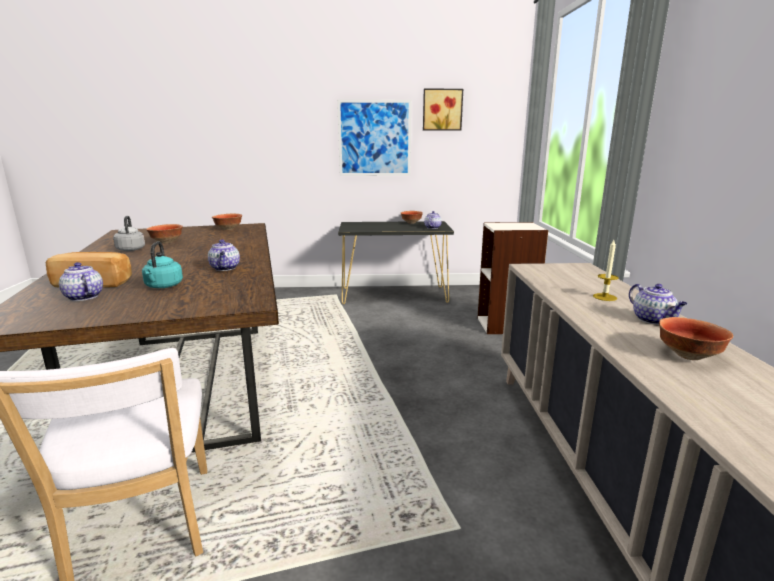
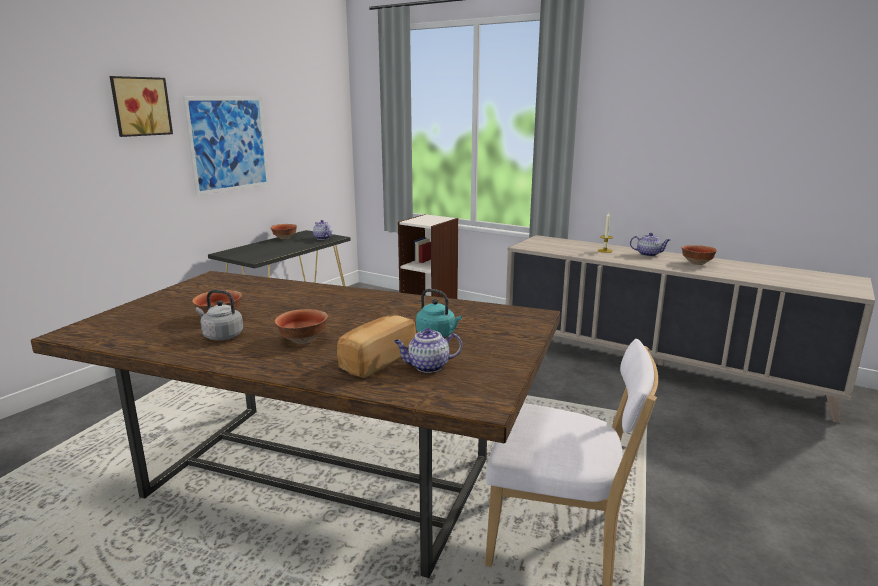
camera: 55 degrees left, 0 degrees up
teapot [208,239,240,271] -> none
bowl [212,214,242,230] -> bowl moved to [275,309,328,344]
picture [423,89,463,131] -> picture moved to [110,76,173,137]

